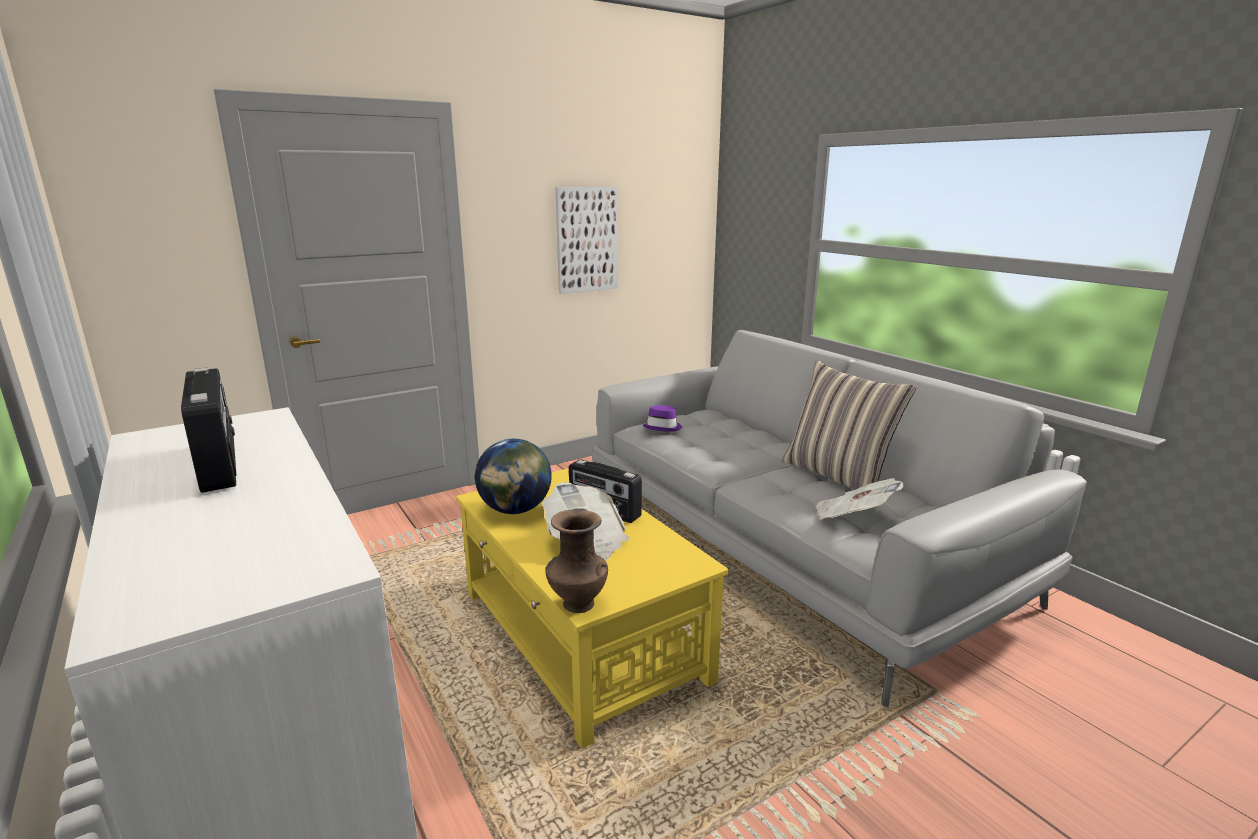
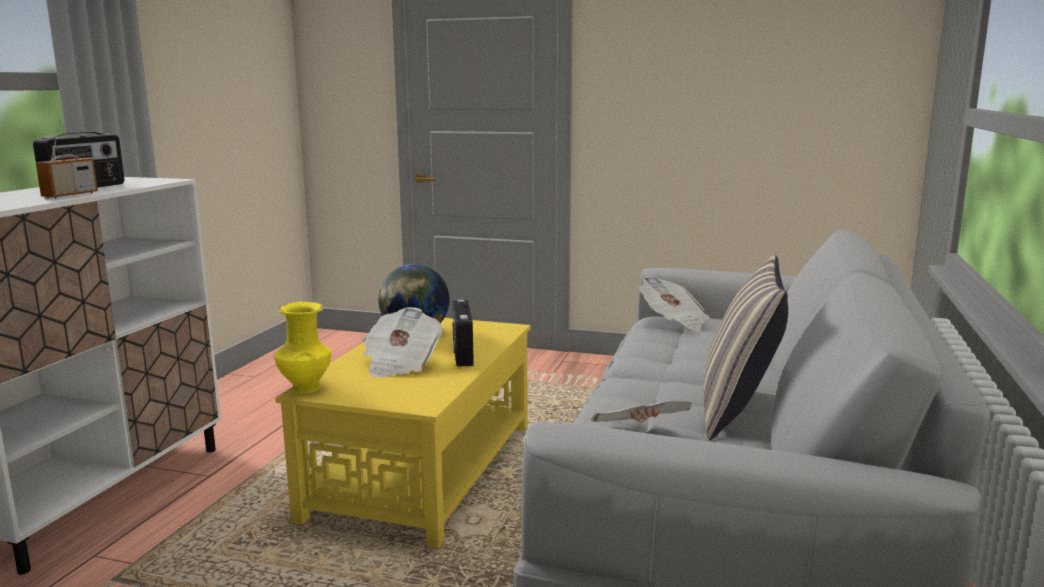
camera: 50 degrees right, 5 degrees down
brown vase [545,509,608,613] -> yellow vase [274,301,331,394]
picture [555,187,618,294] -> none
purple hat [643,405,682,432] -> newspaper [639,276,709,331]
none -> radio [36,120,98,198]

